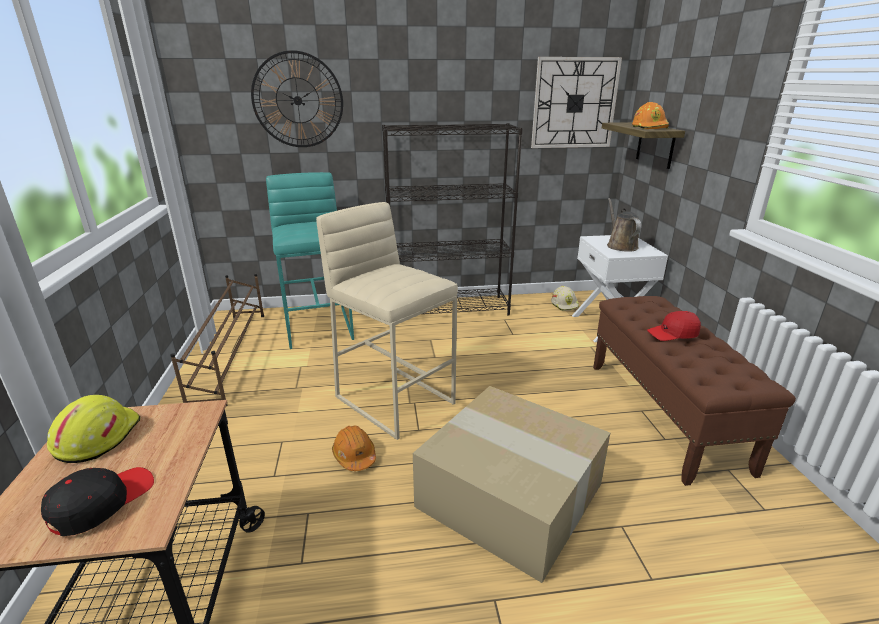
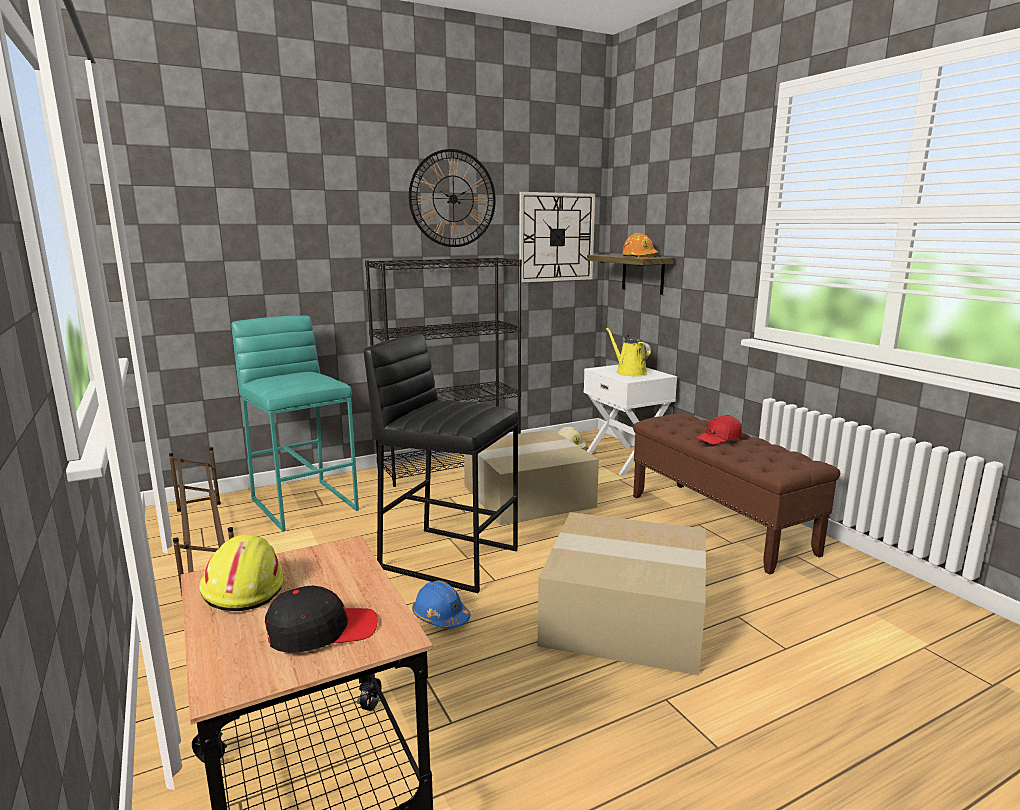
camera: 20 degrees left, 10 degrees down
black cap [41,467,154,536] -> black cap turned 60 degrees clockwise [265,586,378,653]
wall clock [251,50,343,147] -> wall clock moved to [409,149,496,247]
beige stool [316,202,458,440] -> black stool [364,334,518,593]
orange hard hat [332,425,376,471] -> blue hard hat [412,581,470,629]
brown watering can [607,198,641,252] -> yellow watering can [606,328,651,376]
none -> cardboard box [464,430,599,525]

